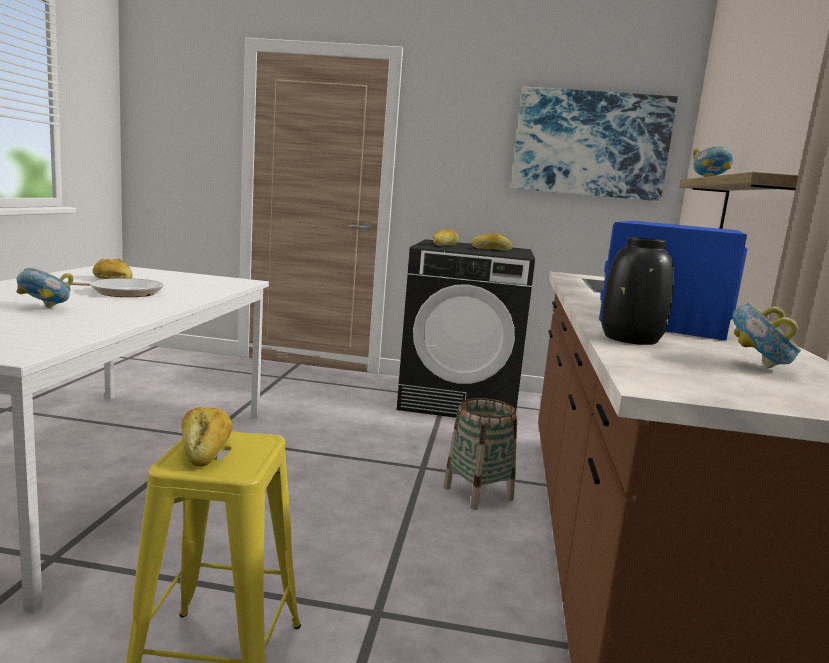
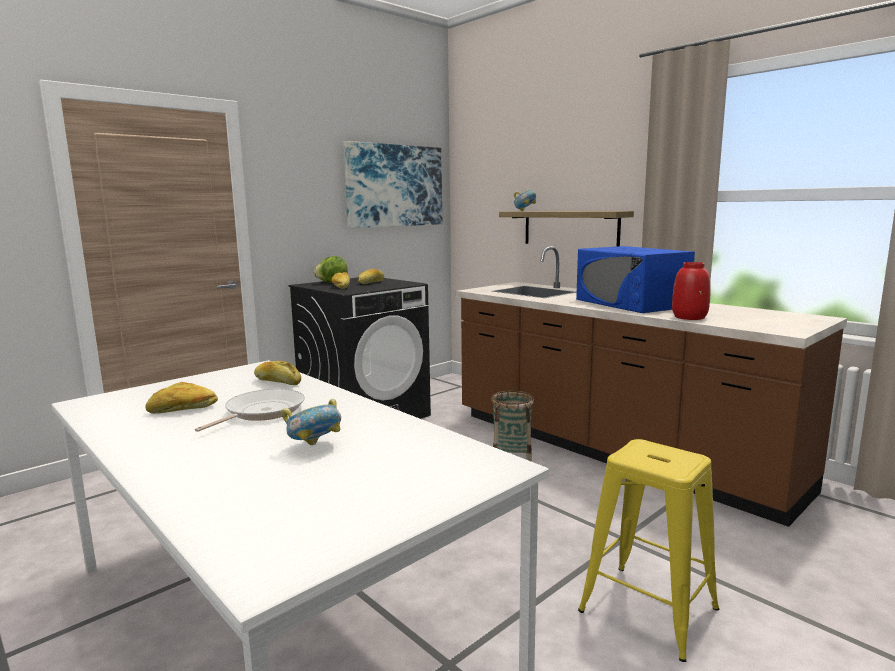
camera: 50 degrees left, 0 degrees up
bread [181,407,233,467] -> bread moved to [254,361,301,385]
black vase [601,237,674,345] -> red vase [672,262,711,320]
bowl [733,302,801,368] -> none
none -> lettuce [314,256,348,283]

